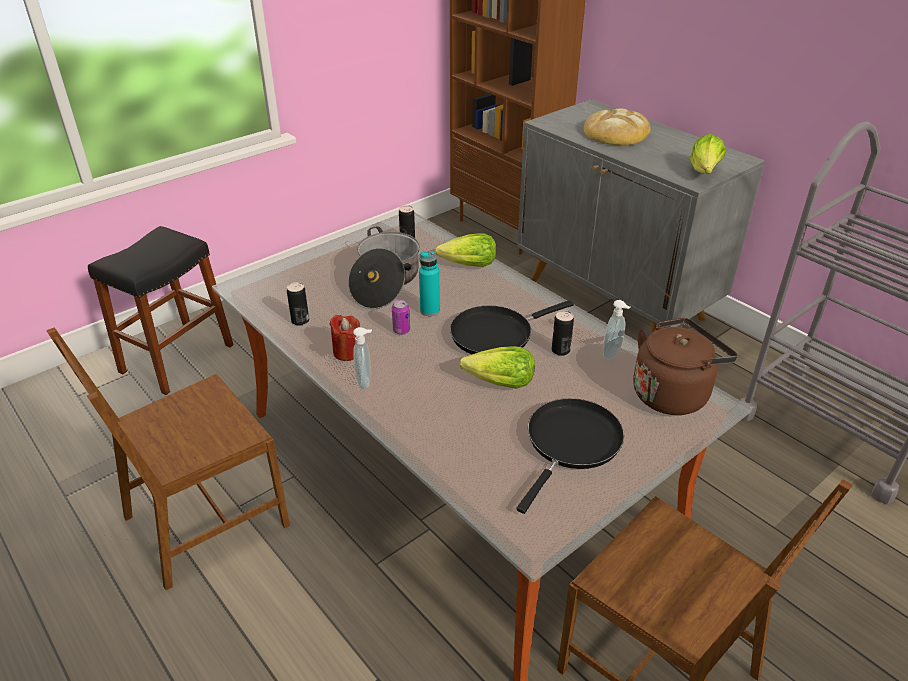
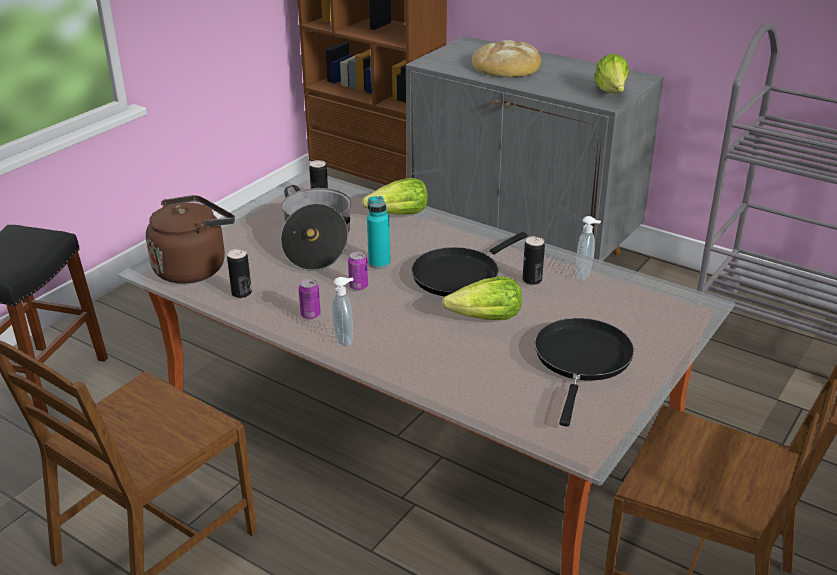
camera: 15 degrees left, 5 degrees down
red candle [330,315,360,361] -> can [299,279,321,319]
brown kettle [633,318,738,415] -> brown kettle moved to [146,195,235,284]

